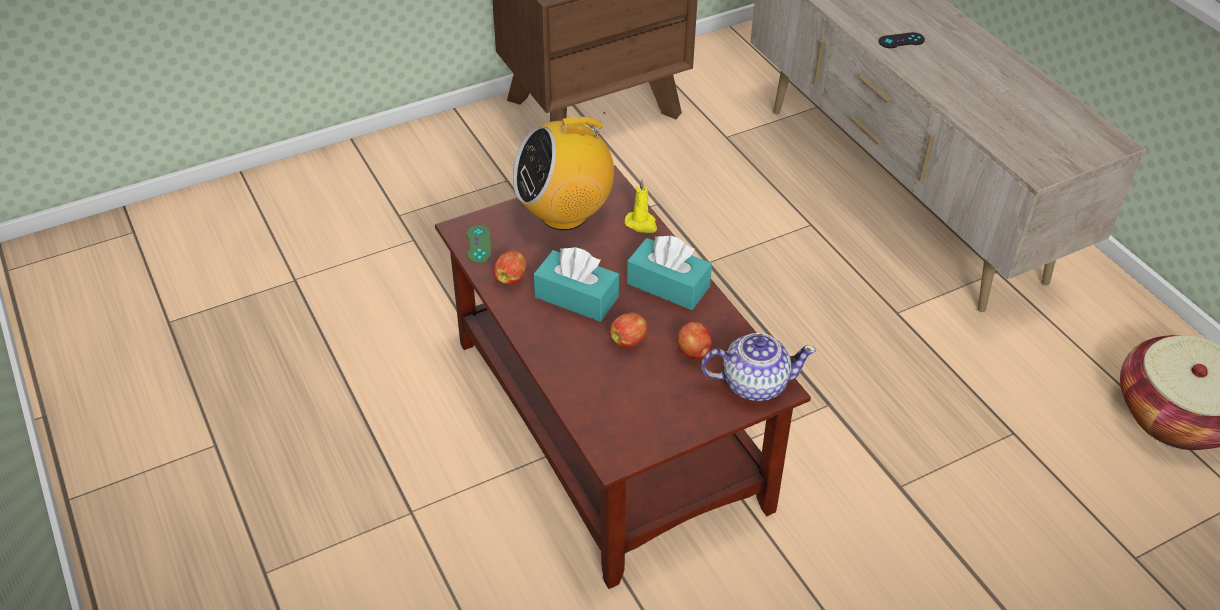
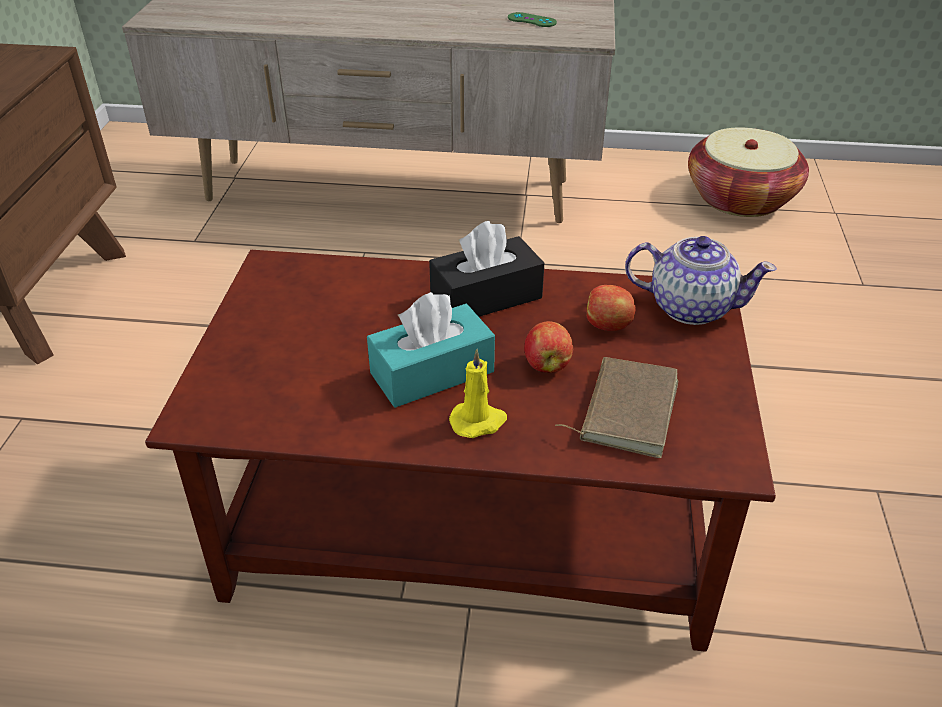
camera: 55 degrees left, 5 degrees down
green game controller [466,225,492,263] -> green game controller moved to [508,12,557,27]
apple [493,251,527,285] -> none
radio [513,112,614,230] -> none
yellow candle [625,179,657,233] -> yellow candle moved to [449,349,507,438]
turquoise tissue box [627,235,712,310] -> black tissue box [429,221,544,317]
teapot [701,333,816,401] -> teapot turned 75 degrees clockwise [625,236,777,325]
black game controller [879,32,925,48] -> none
none -> brown book [555,357,678,458]

